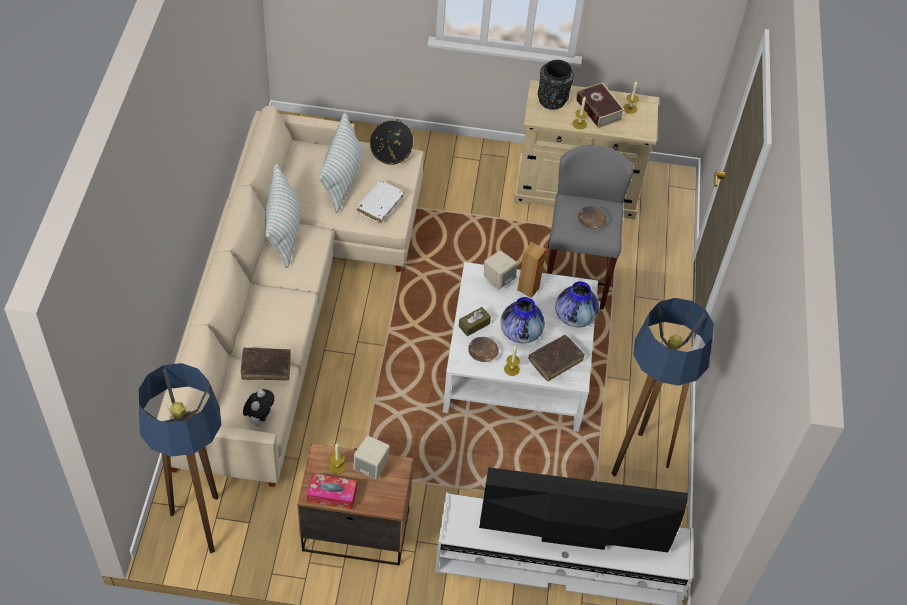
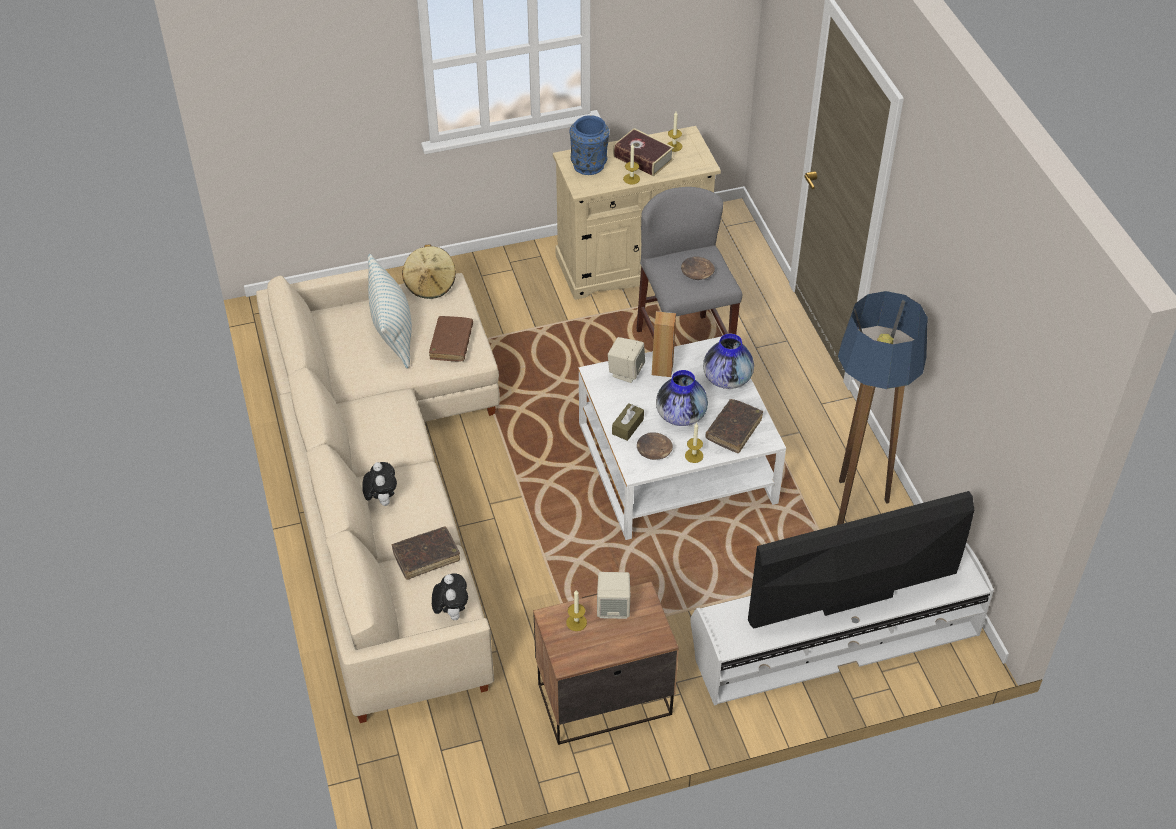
camera: 20 degrees left, 5 degrees down
floor lamp [139,363,221,554] -> none
pillow [265,163,300,268] -> none
tissue box [307,474,357,509] -> none
white book [357,181,404,223] -> brown book [429,316,473,362]
black hat [370,119,413,165] -> beige hat [402,244,456,299]
black vase [538,60,574,110] -> blue vase [570,115,609,175]
none -> plush toy [362,462,397,506]

